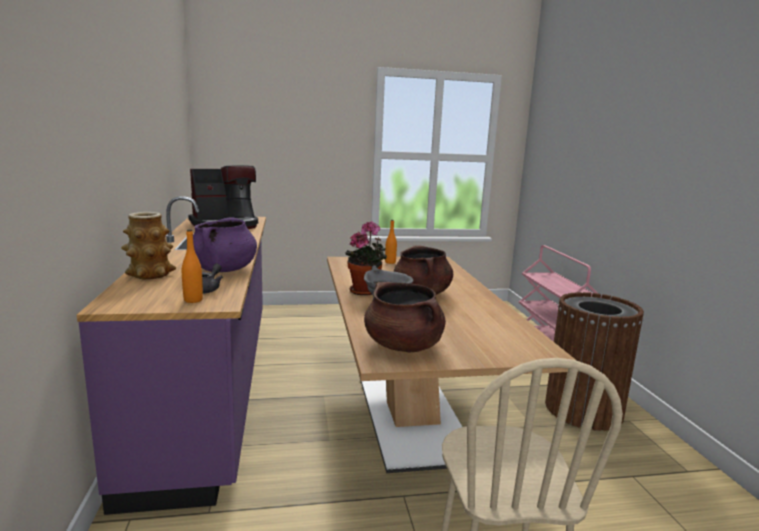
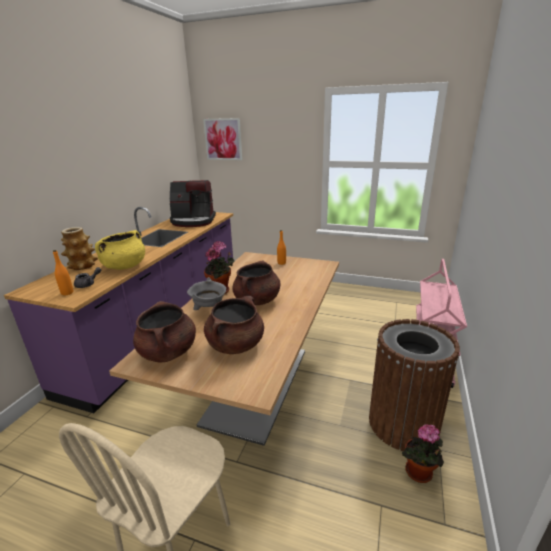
camera: 30 degrees right, 10 degrees up
purple cooking pot [193,217,257,272] -> yellow cooking pot [95,230,145,270]
none -> picture [203,118,242,160]
none -> brown cooking pot [204,296,264,354]
none -> potted plant [402,424,444,483]

